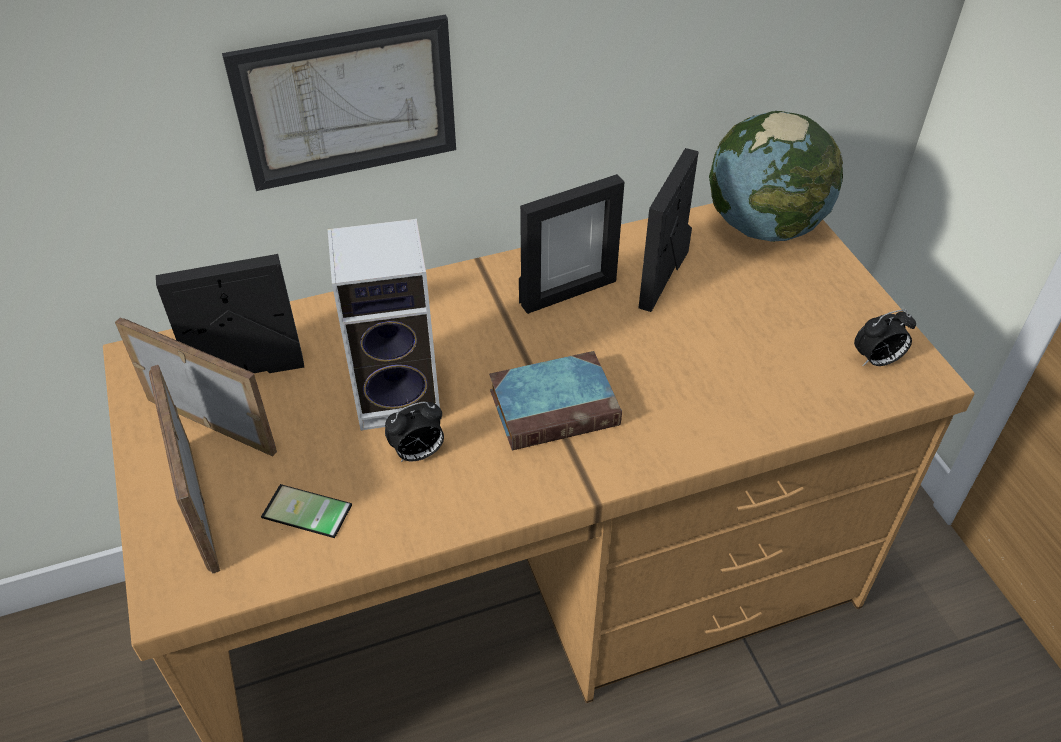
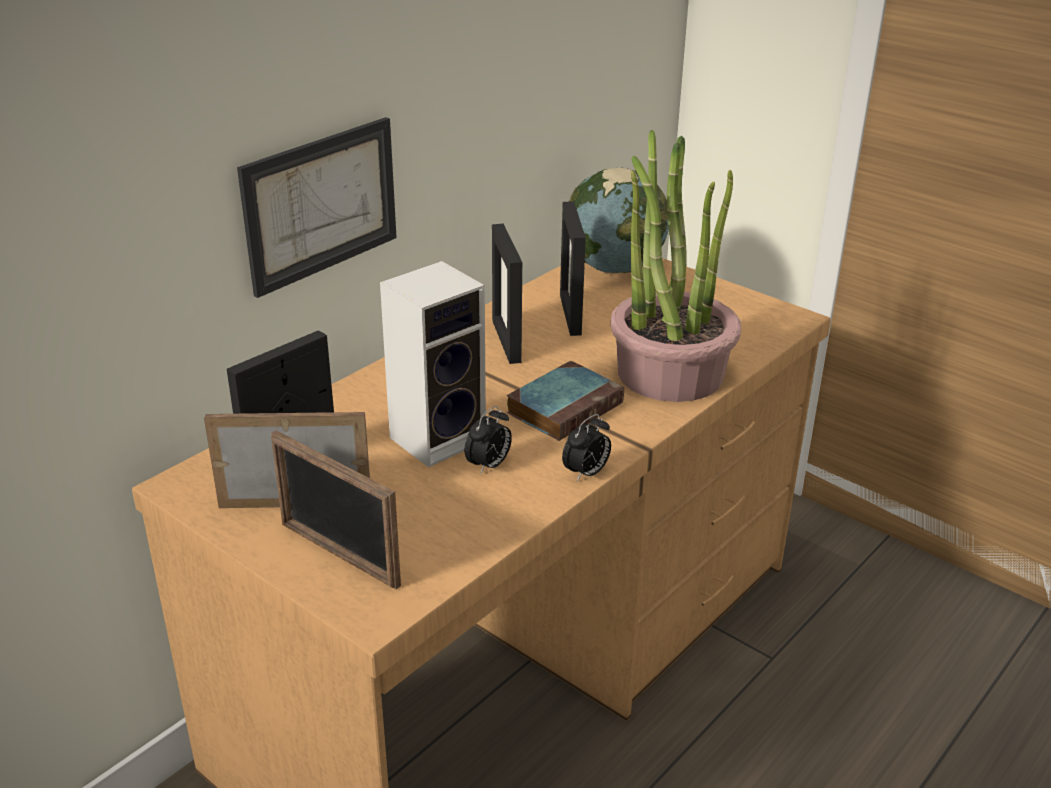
camera: 30 degrees left, 15 degrees down
phone [261,484,352,538] -> none
picture frame [519,174,625,314] -> picture frame turned 135 degrees clockwise [492,224,522,364]
alarm clock [854,310,916,366] -> alarm clock moved to [562,414,611,482]
none -> potted plant [610,130,741,402]

